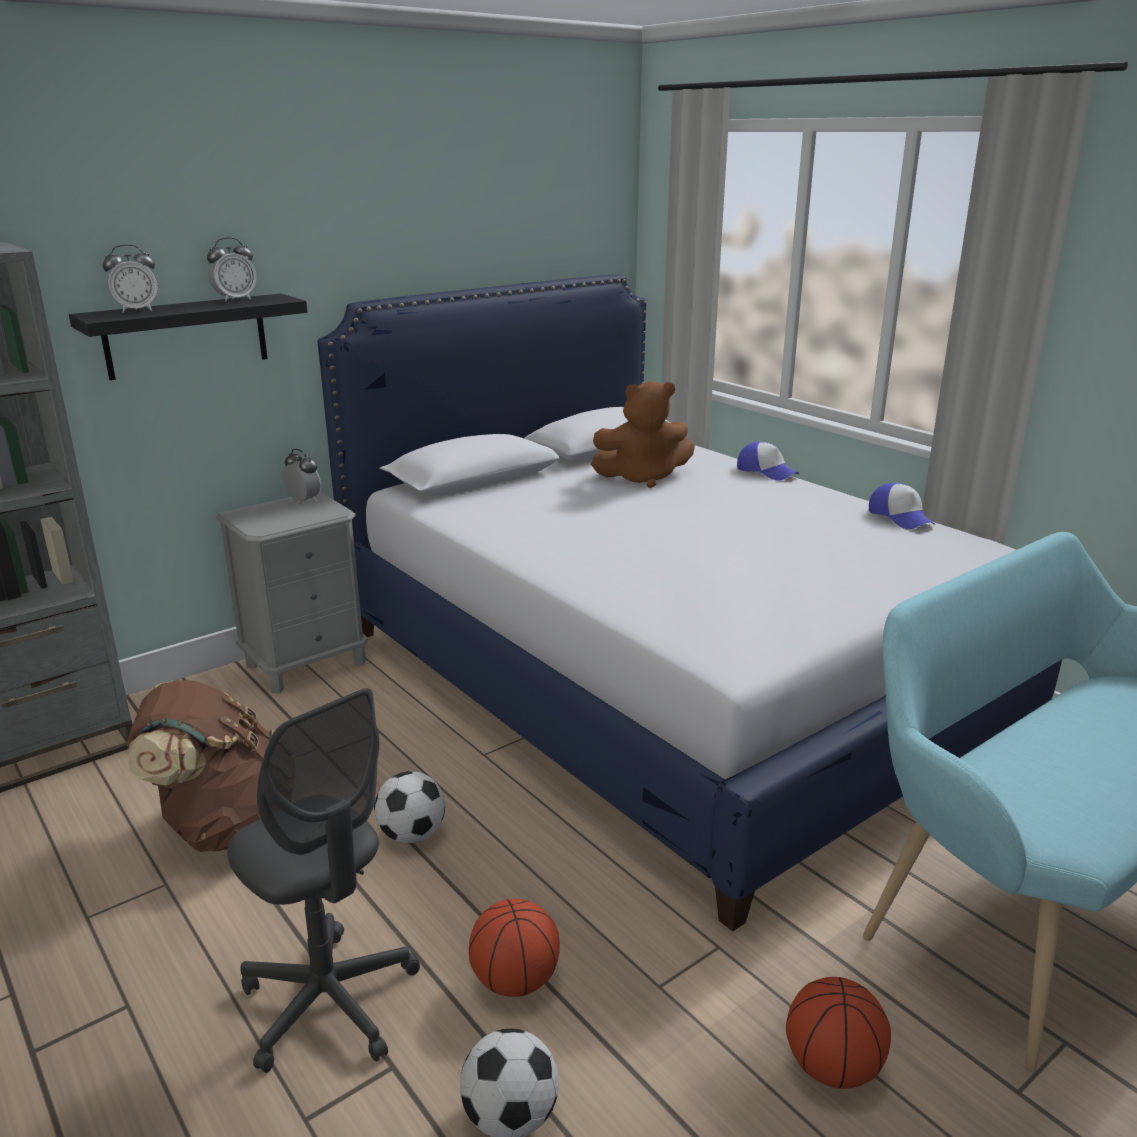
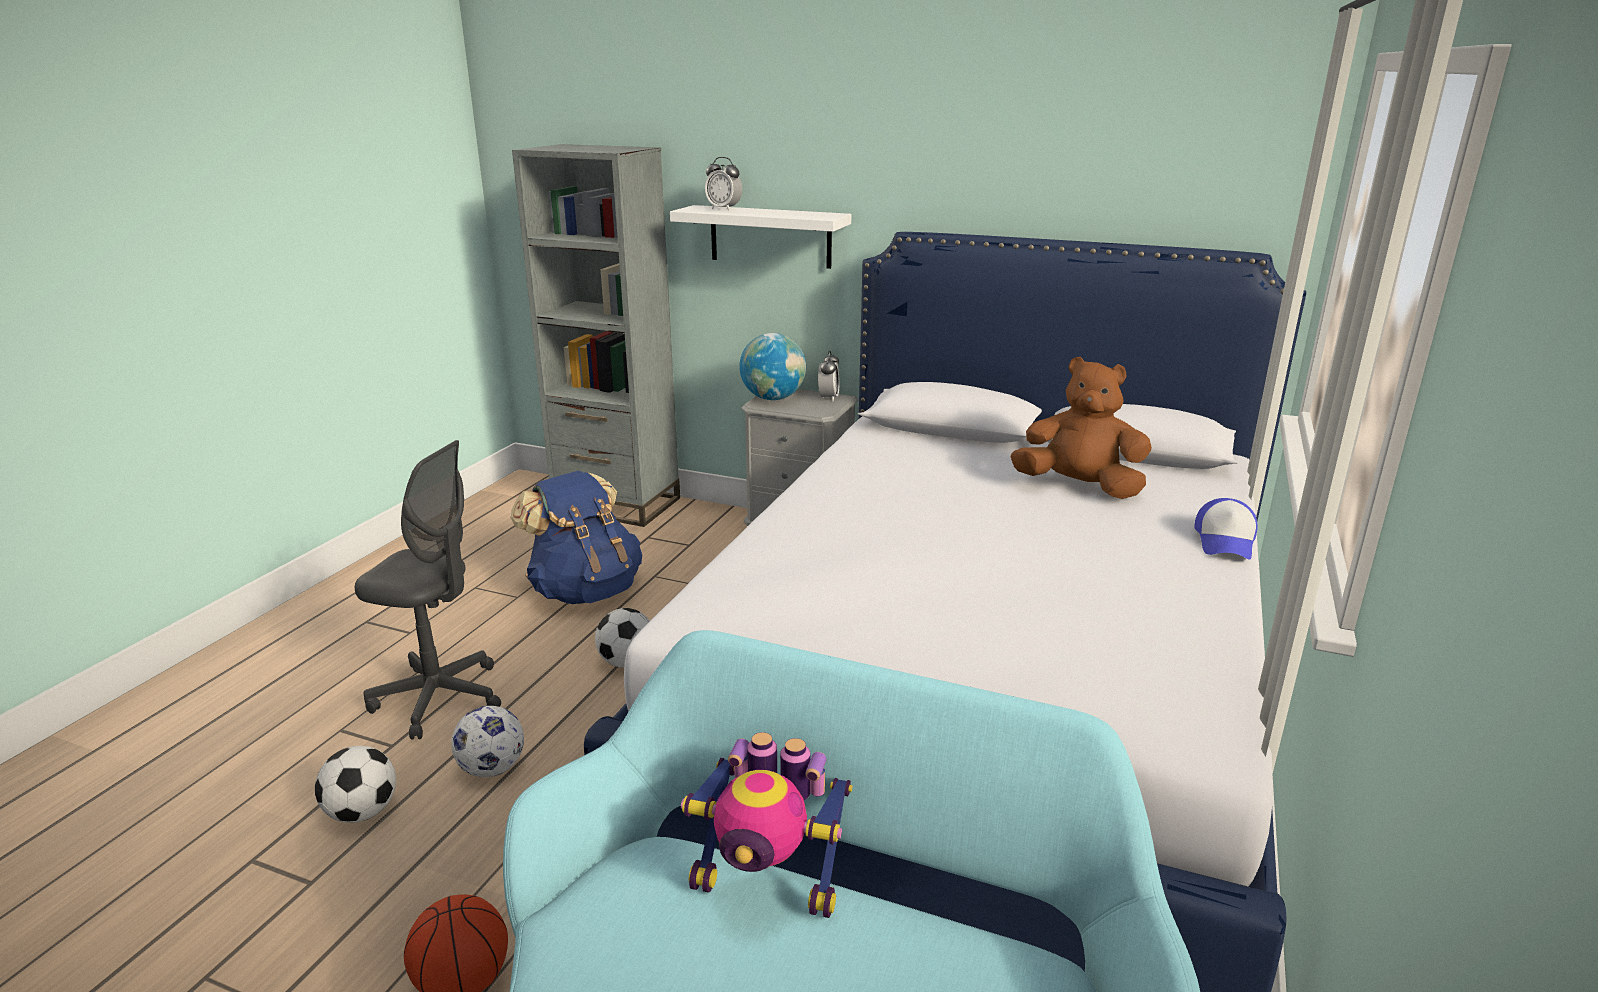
camera: 60 degrees right, 0 degrees up
black shelf [69,294,307,380] -> white shelf [670,205,851,269]
brown backpack [126,680,274,852] -> blue backpack [511,471,642,604]
alarm clock [207,237,256,302] -> none
grey office chair [227,688,420,1073] -> grey office chair turned 90 degrees counterclockwise [355,440,501,739]
basketball [469,899,560,997] -> football [451,706,524,777]
brown plush toy [591,381,695,488] -> brown plush toy turned 150 degrees clockwise [1010,357,1152,499]
cap [869,483,935,529] -> none
none -> toy robot [681,732,852,918]
none -> globe [739,333,806,400]

